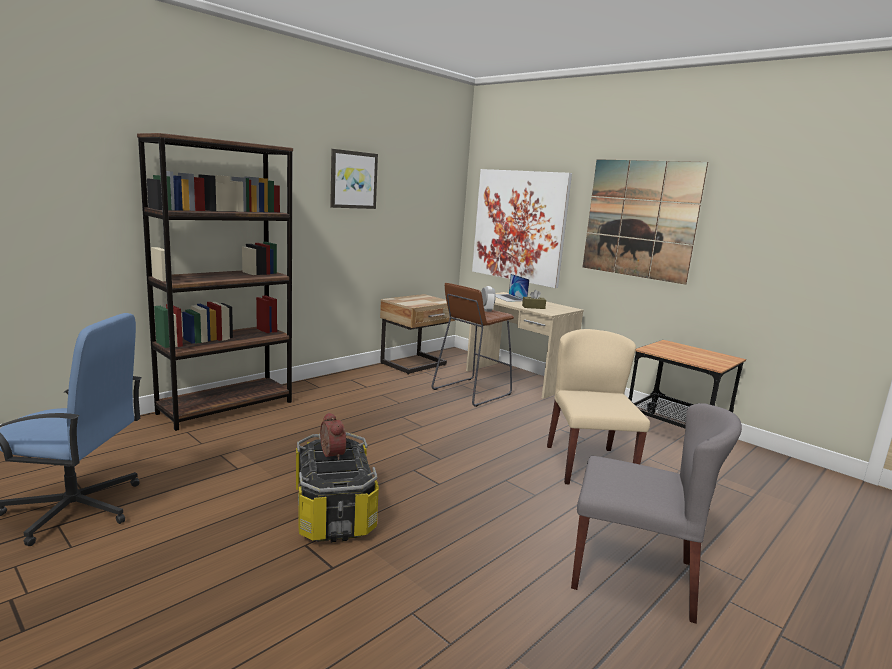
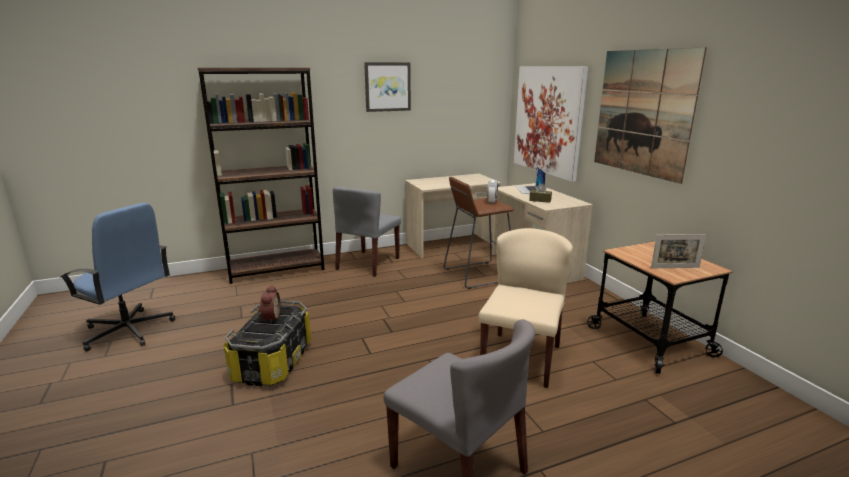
camera: 25 degrees right, 5 degrees up
beige nightstand [380,294,455,375] -> beige desk [405,174,502,258]
none -> grey chair [333,187,401,277]
none -> picture frame [651,234,706,268]

